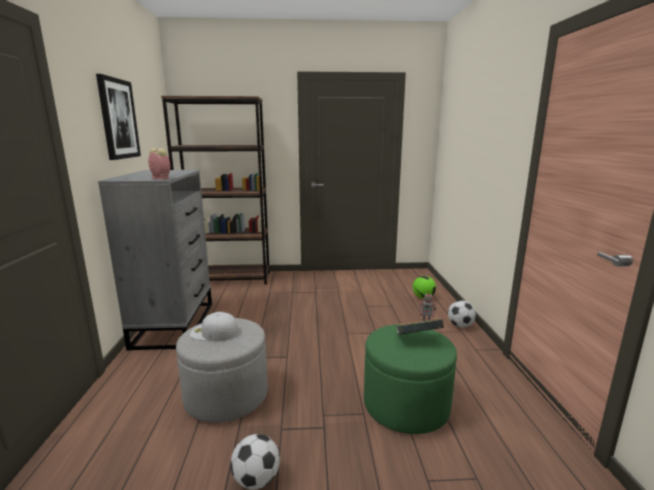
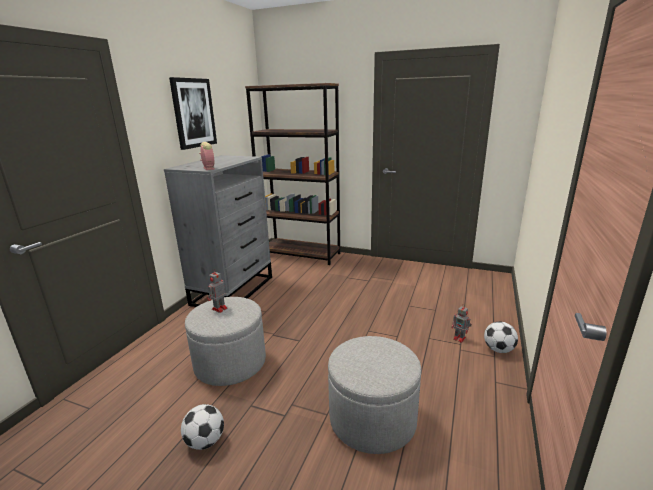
camera: 25 degrees right, 5 degrees up
white cap [190,312,239,341] -> toy robot [207,269,228,313]
green ottoman [364,324,457,434] -> grey ottoman [328,336,421,454]
book [395,319,444,335] -> none
football [413,276,436,299] -> none

